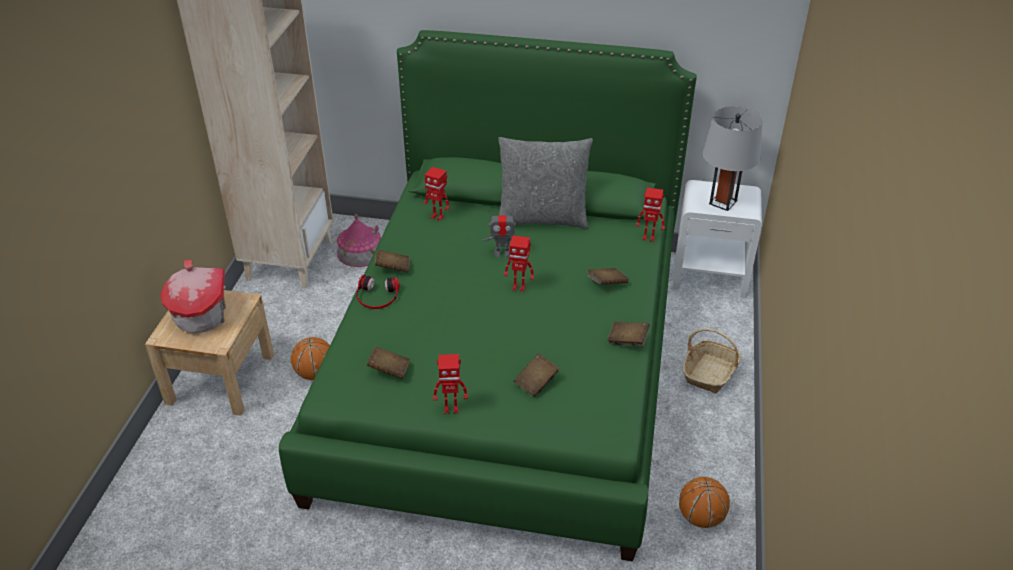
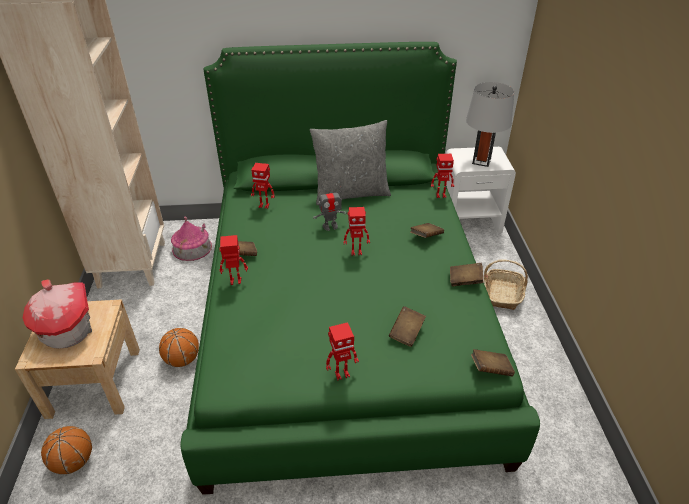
camera: 15 degrees left, 0 degrees up
headphones [356,275,400,309] -> toy robot [220,235,248,285]
brown book [367,346,410,379] -> brown book moved to [471,349,515,377]
basketball [679,477,730,528] -> basketball moved to [41,426,92,474]

